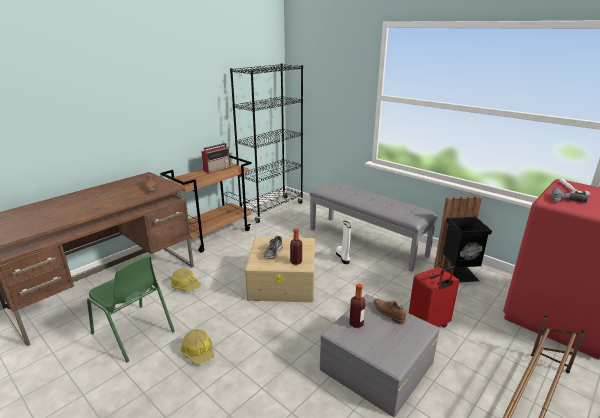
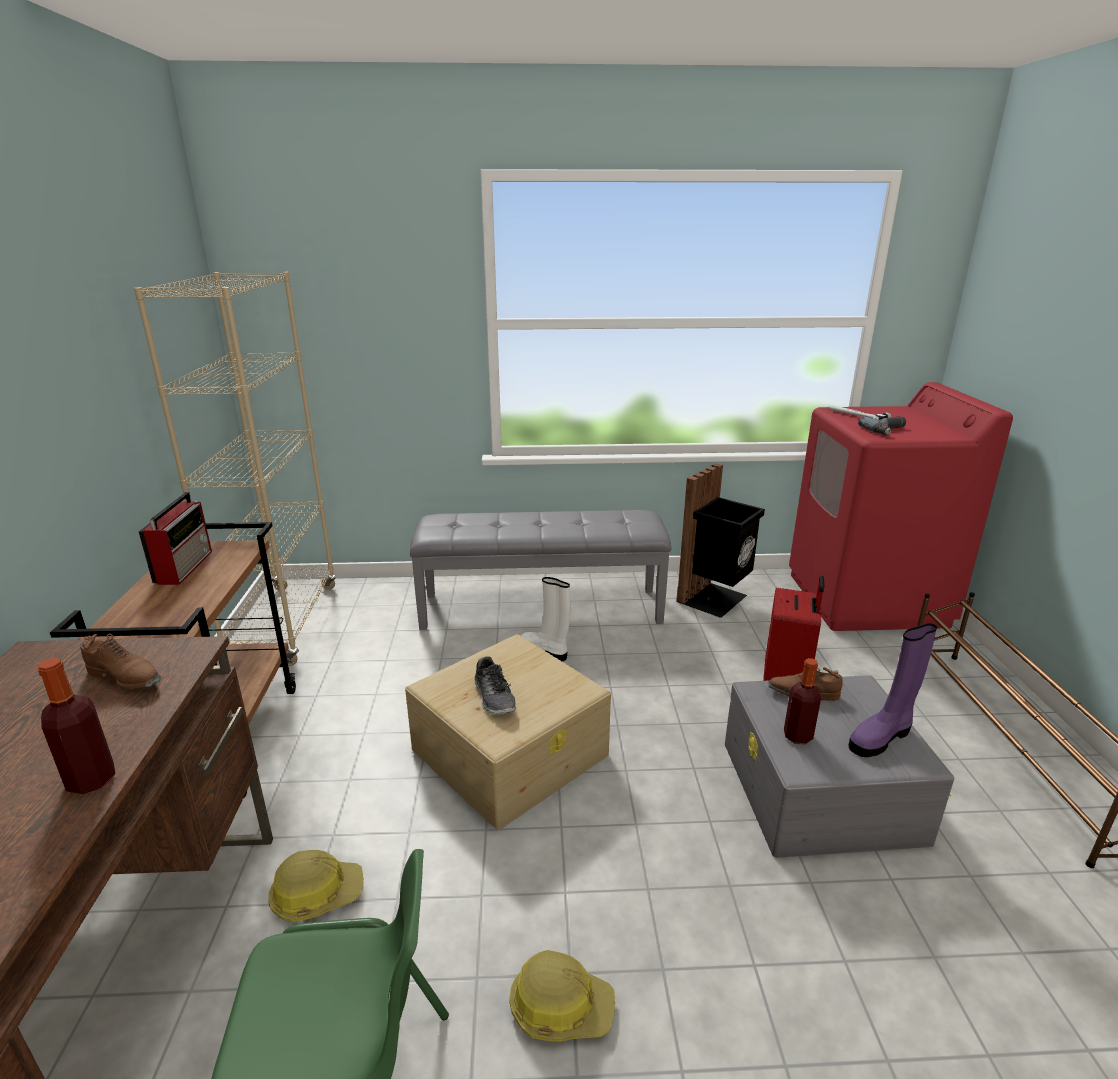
camera: 45 degrees left, 0 degrees up
black bookcase [230,64,303,223] -> beige bookcase [134,272,336,666]
bottle [290,228,302,265] -> bottle moved to [38,658,116,794]
none -> purple boot [848,623,937,757]

